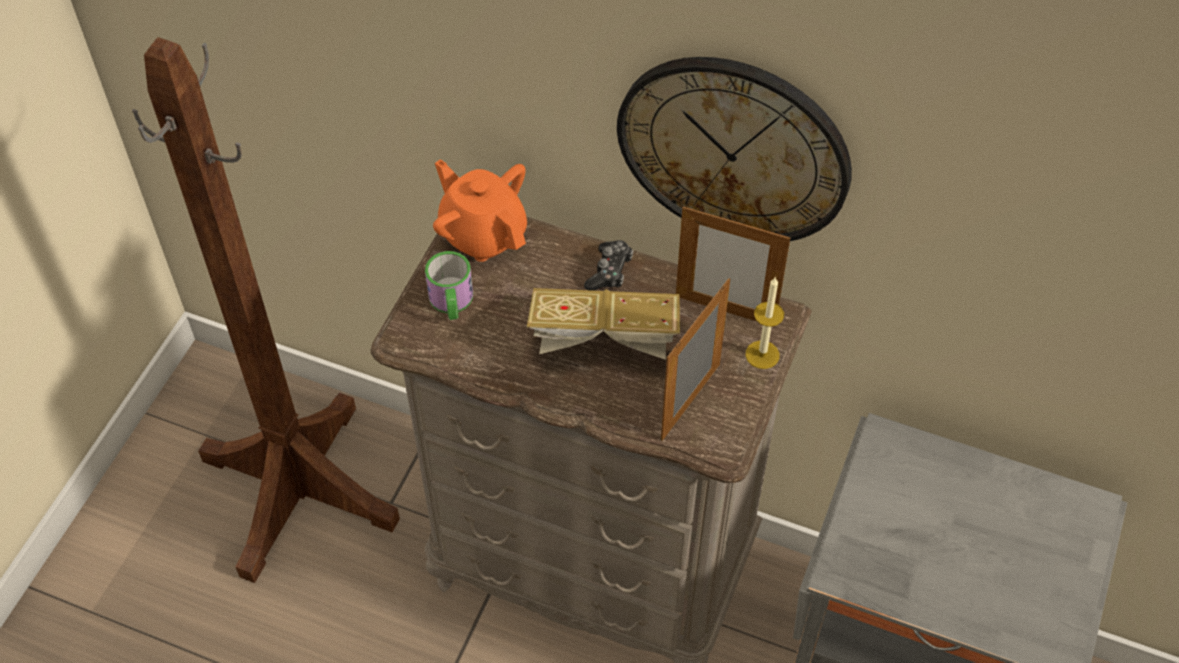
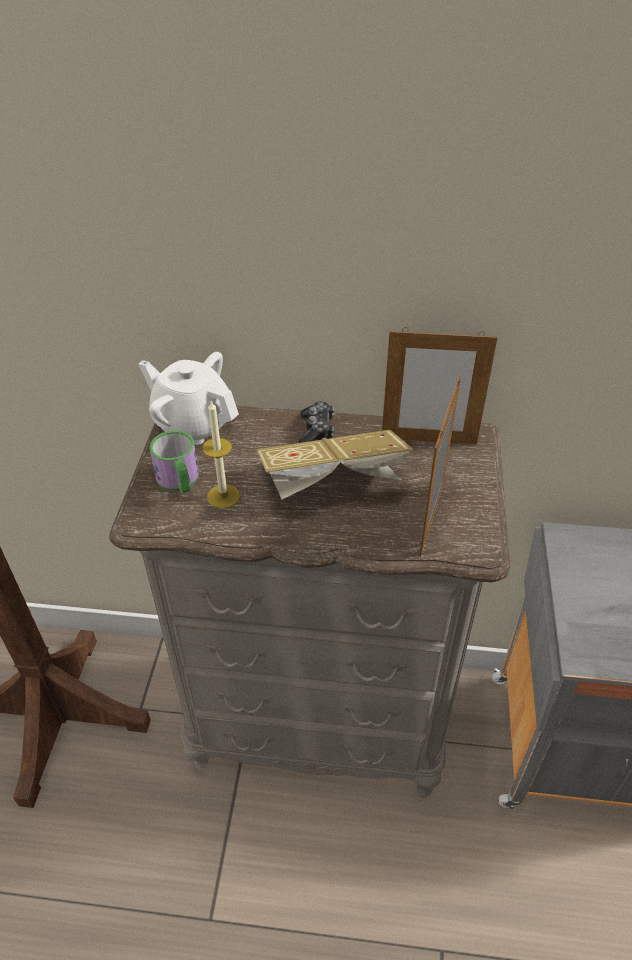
camera: 15 degrees left, 10 degrees down
orange teapot [433,159,527,262] -> white teapot [138,352,239,445]
wall clock [617,57,852,241] -> none
candle [746,278,784,369] -> candle moved to [202,401,240,508]

